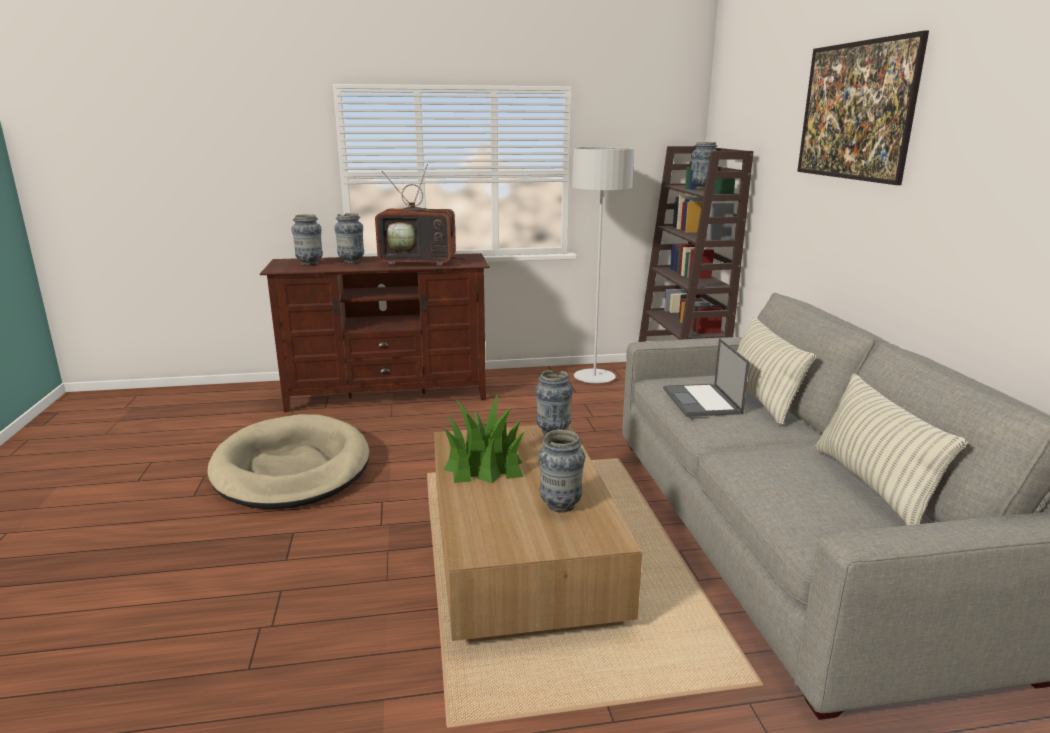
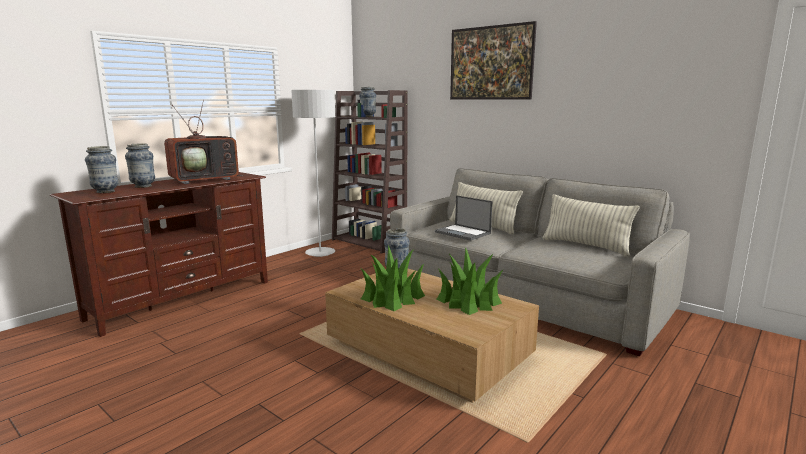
camera: 40 degrees left, 5 degrees down
beige dog bed [208,414,369,509] -> none
vase [538,429,585,513] -> potted plant [437,247,503,315]

